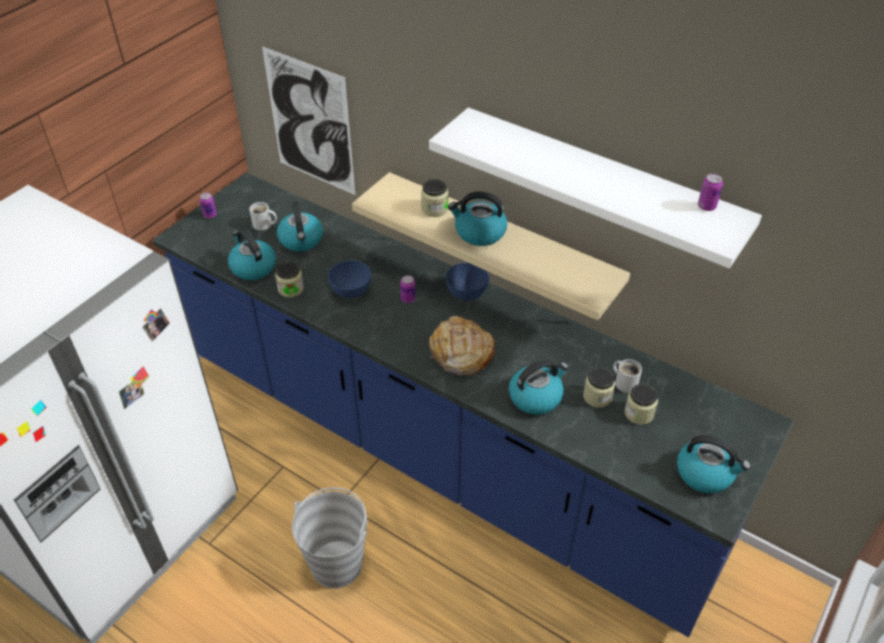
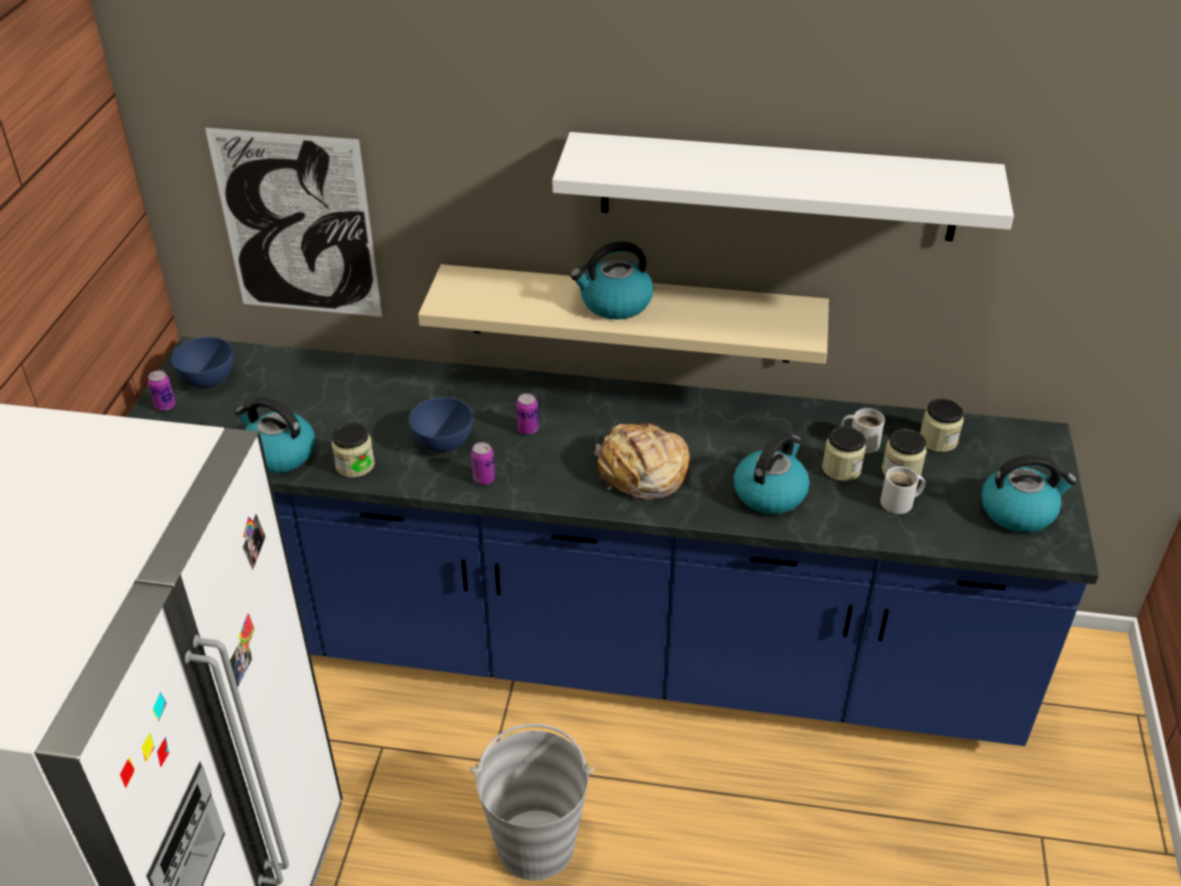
camera: 25 degrees left, 5 degrees down
white mug [249,202,277,231] -> white mug moved to [880,466,925,514]
kettle [277,201,323,251] -> none
jar [421,179,448,217] -> jar moved to [920,399,964,452]
blue bowl [446,262,489,301] -> blue bowl moved to [171,337,234,388]
can [698,173,723,211] -> can moved to [471,442,495,485]

